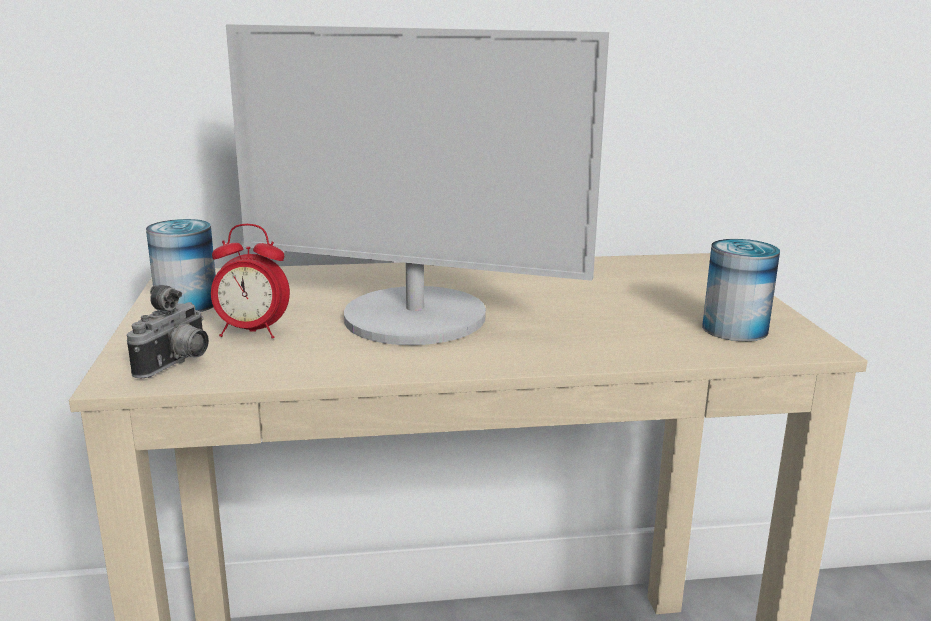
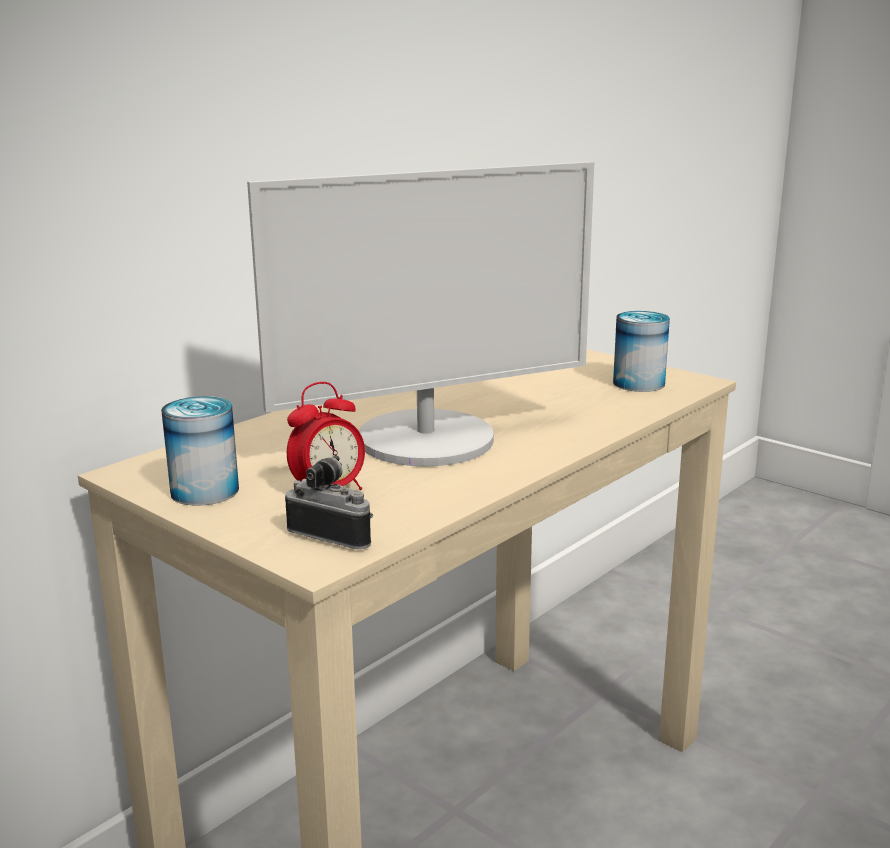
camera: 40 degrees left, 0 degrees up
camera [127,285,209,378] -> camera turned 45 degrees counterclockwise [285,455,373,549]

